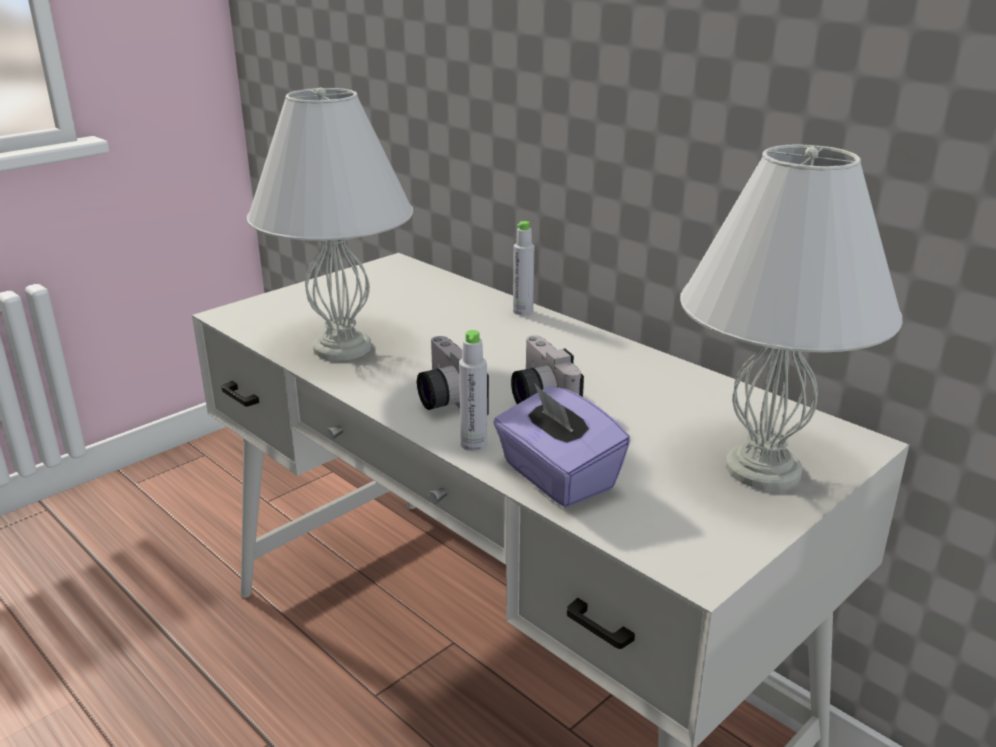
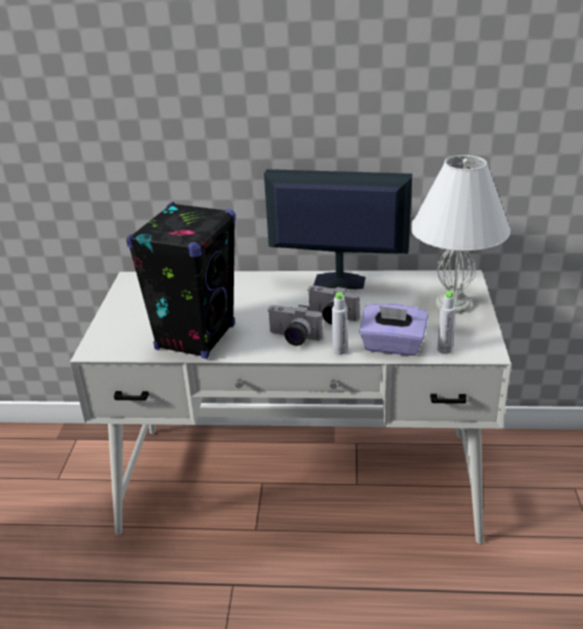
camera: 40 degrees left, 5 degrees up
white table lamp [247,88,413,361] -> black speaker [126,202,236,359]
grey bottle [513,221,534,315] -> grey bottle moved to [437,290,456,354]
none -> monitor [264,169,412,289]

